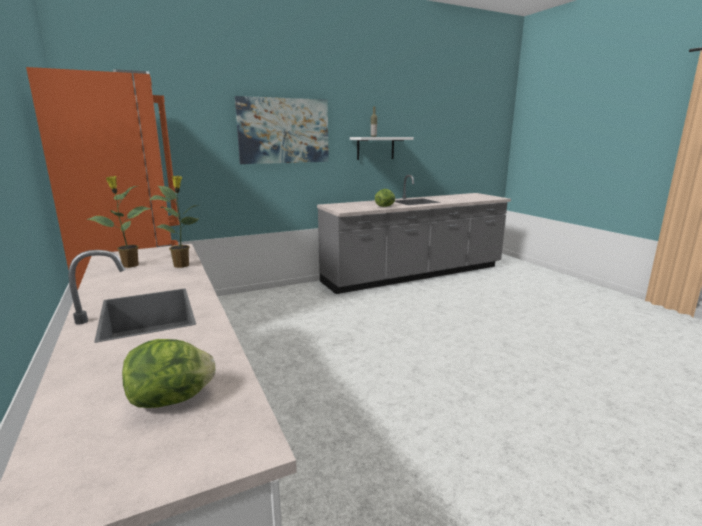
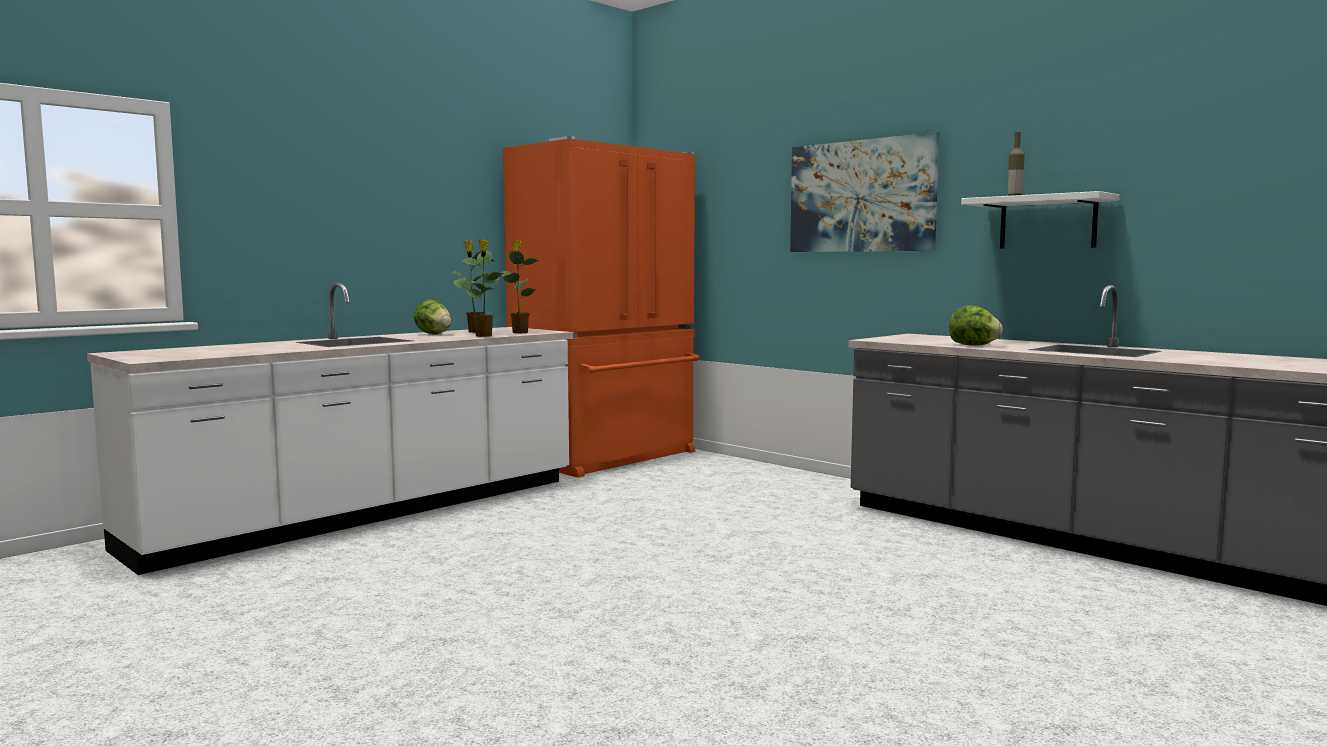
camera: 70 degrees right, 10 degrees down
lettuce [122,339,216,408] -> lettuce moved to [414,299,451,334]
none -> potted plant [499,240,542,333]

